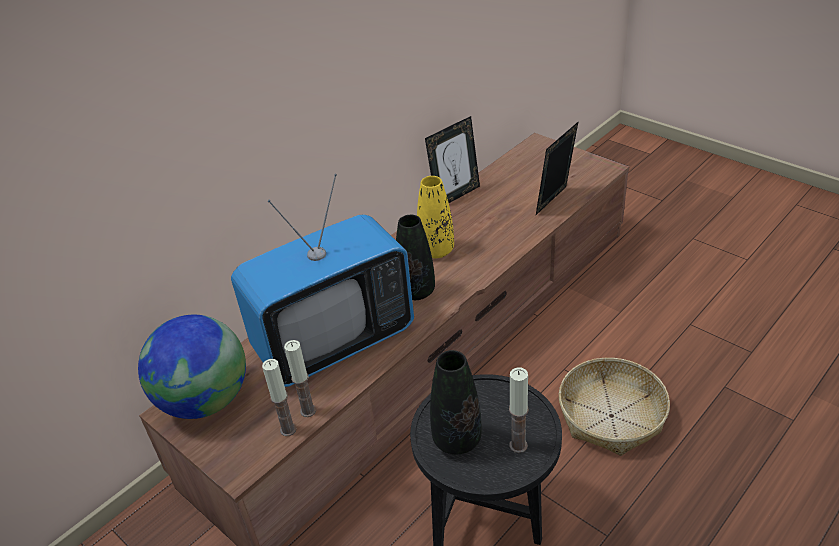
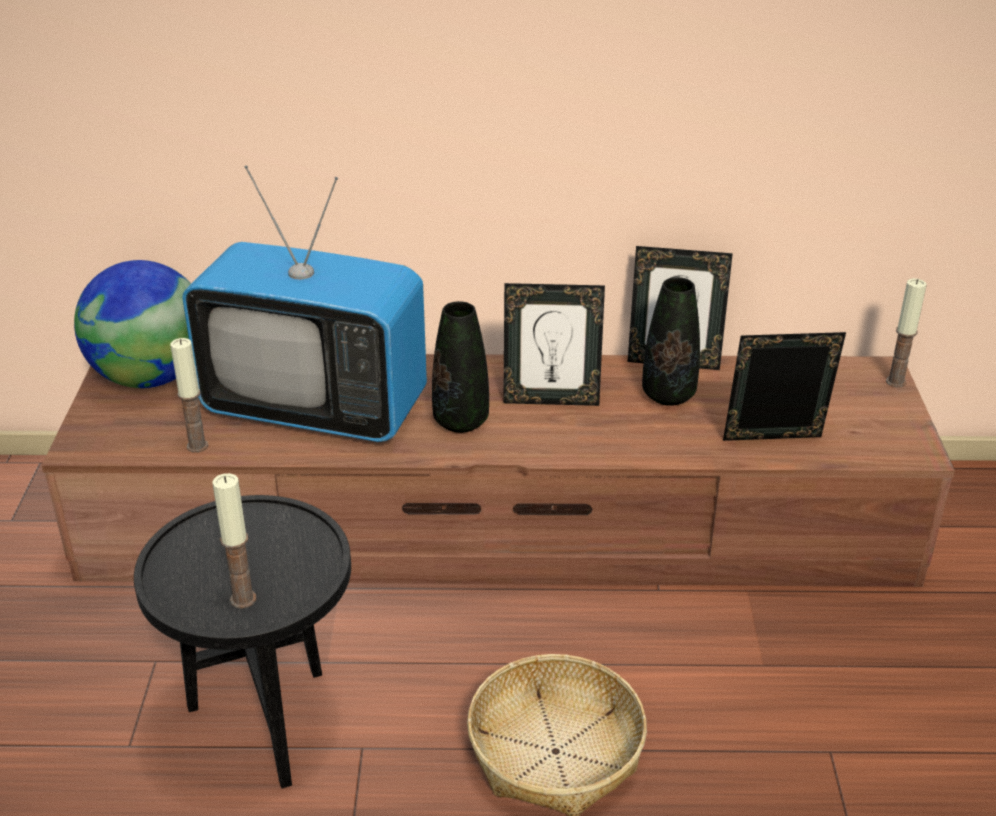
camera: 45 degrees right, 5 degrees down
candle [262,359,297,436] -> candle moved to [886,278,927,387]
yellow vase [417,176,454,258] -> picture frame [503,283,605,406]
black vase [430,350,482,454] -> black vase moved to [642,277,700,406]

